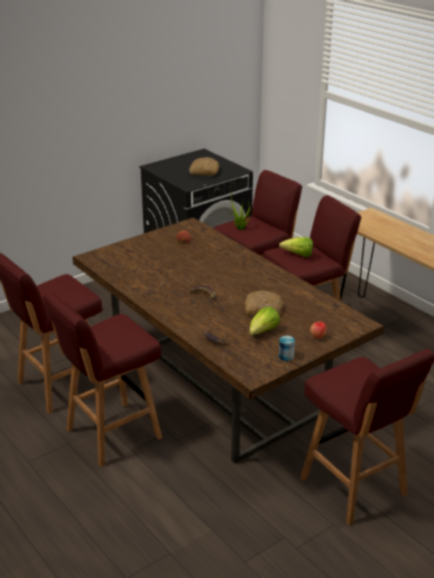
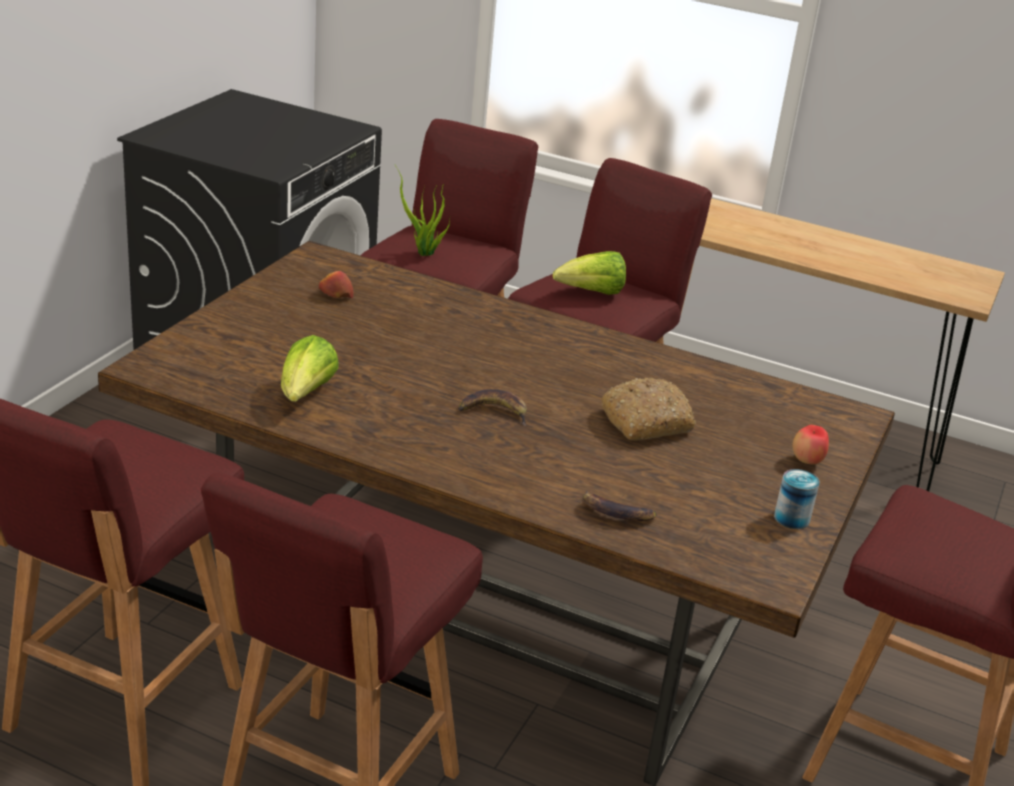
camera: 30 degrees left, 0 degrees up
bread [189,157,219,176] -> none
lettuce [250,307,280,335] -> lettuce moved to [281,335,339,402]

